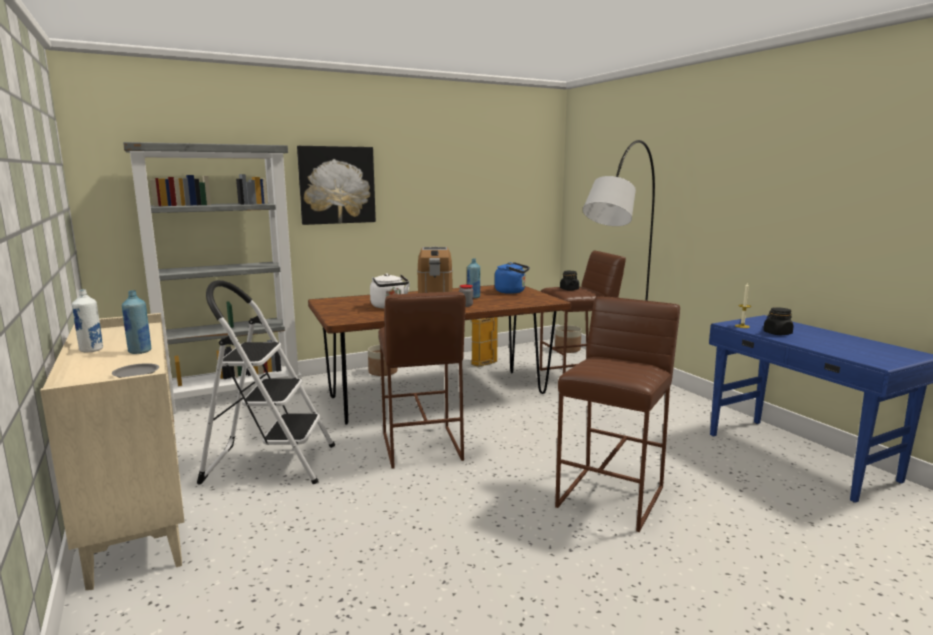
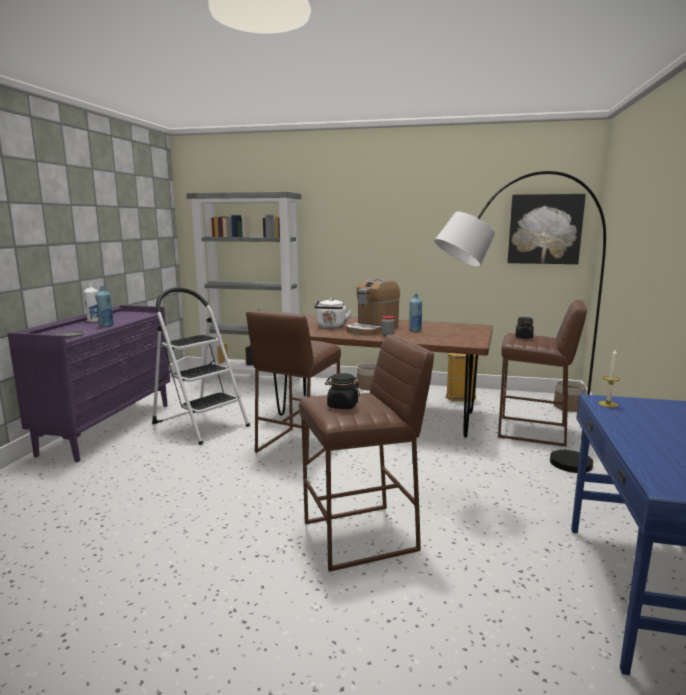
camera: 40 degrees right, 0 degrees up
beige cabinet [40,313,185,590] -> purple cabinet [7,305,170,462]
picture [297,146,376,225] -> picture moved to [507,194,586,264]
blue kettle [495,262,530,294] -> none
black jar [763,307,794,335] -> black jar moved to [325,373,360,409]

